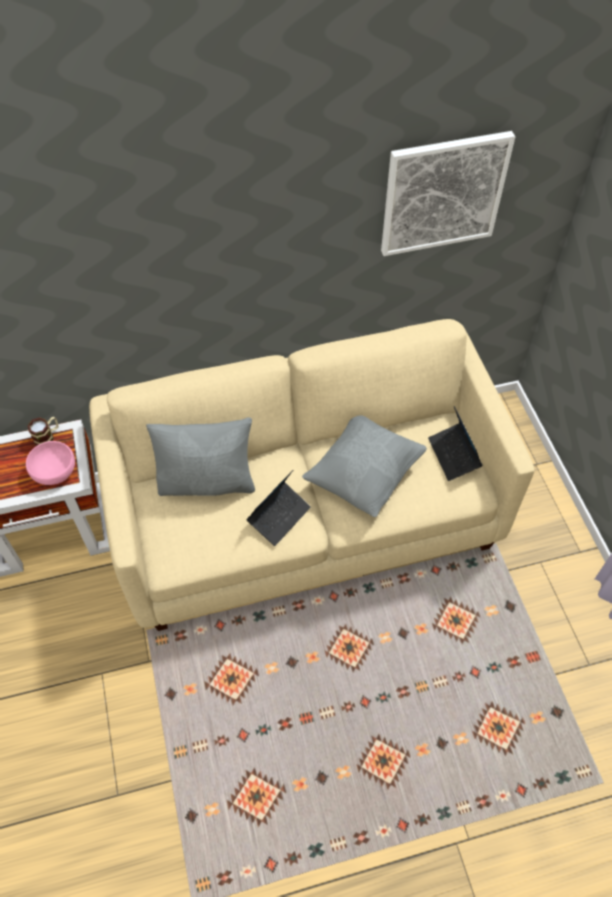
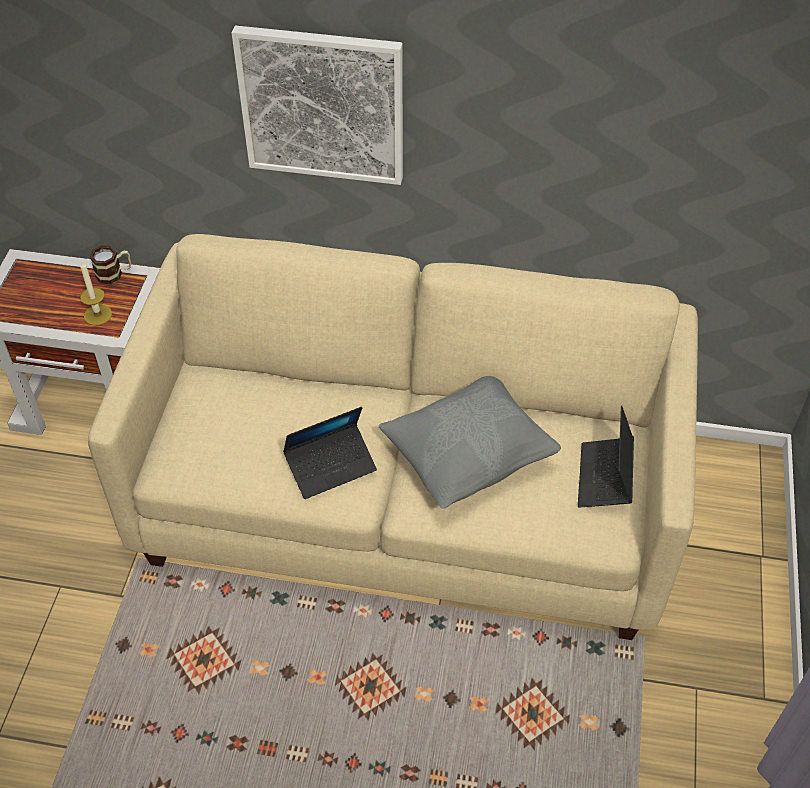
camera: 25 degrees right, 5 degrees down
pink bowl [26,441,75,485] -> candle [80,260,112,325]
grey pillow [146,417,255,496] -> none
picture [381,131,516,256] -> picture moved to [232,25,403,185]

